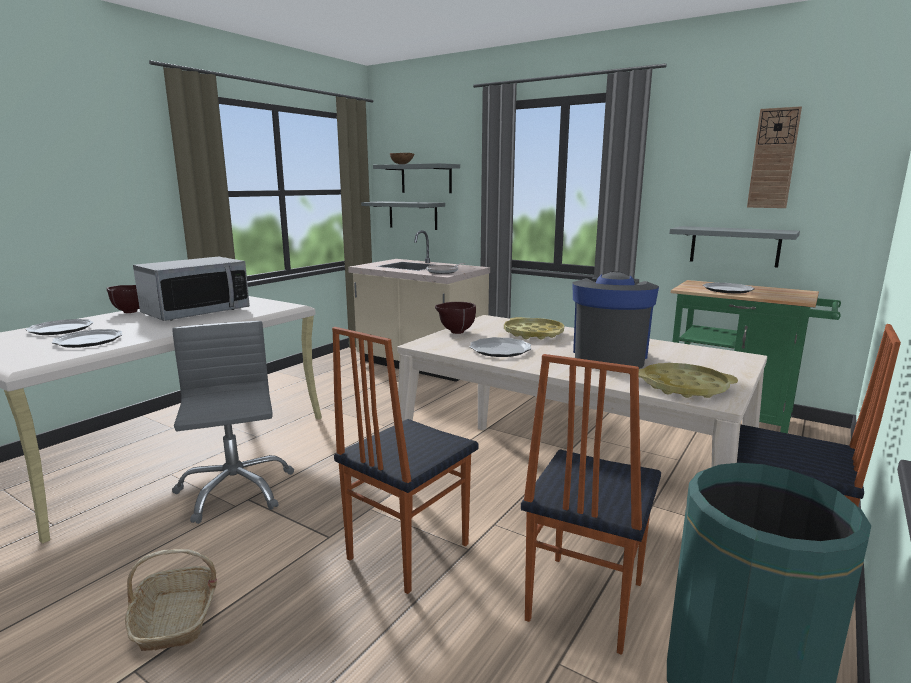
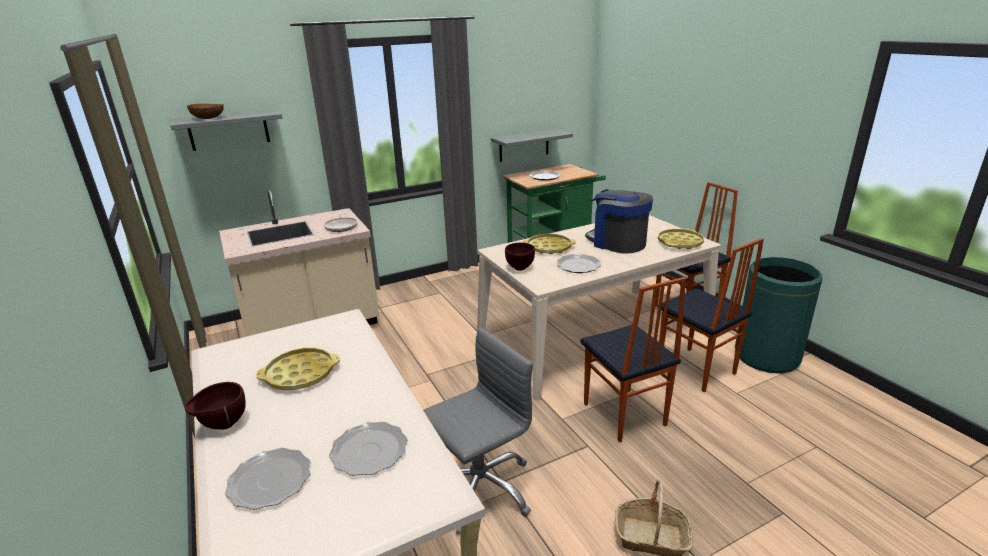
camera: 60 degrees left, 10 degrees up
microwave [133,257,250,321] -> yellow tray [256,348,340,390]
grey office chair [172,321,294,524] -> grey office chair turned 135 degrees clockwise [423,327,533,534]
grey shelf [361,201,445,230] -> none
wall clock [747,106,802,208] -> none

